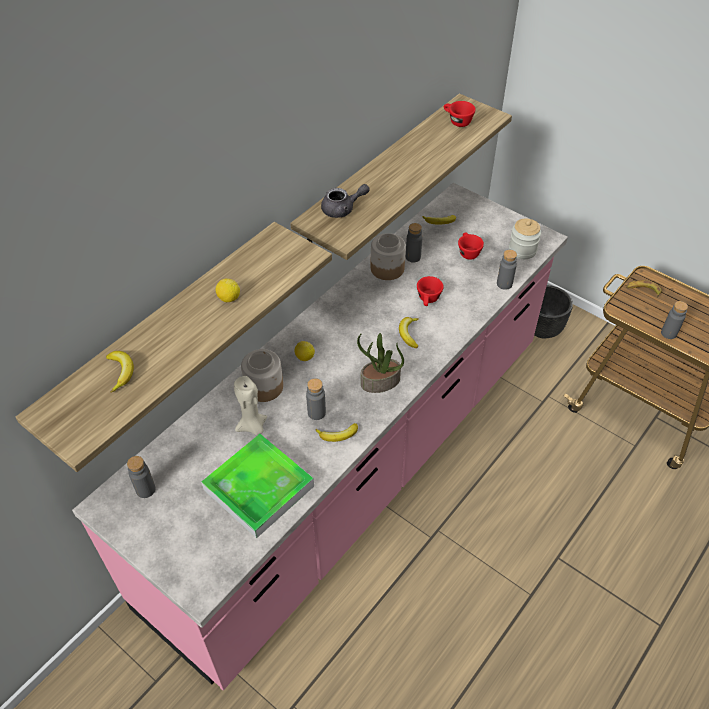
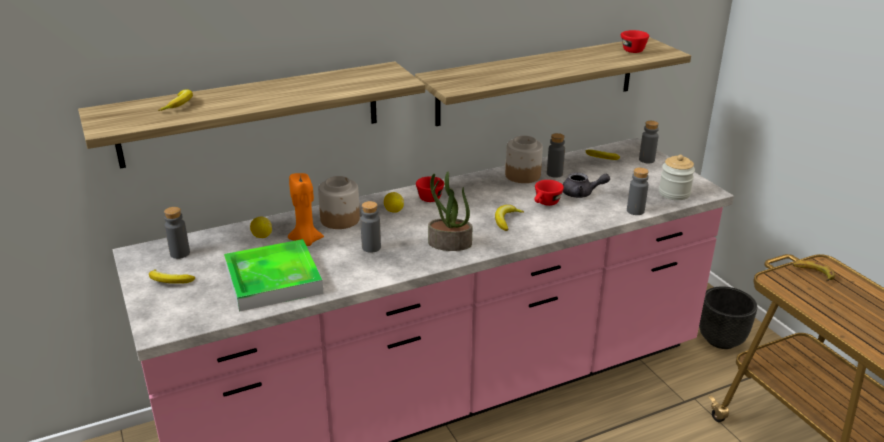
camera: 25 degrees right, 20 degrees down
lemon [215,279,240,302] -> lemon moved to [250,216,272,238]
beige candle [234,376,267,435] -> orange candle [288,173,324,246]
banana [315,423,358,442] -> banana moved to [149,270,195,284]
grey teapot [321,184,370,218] -> grey teapot moved to [563,172,610,198]
red cup [458,233,484,260] -> red cup moved to [416,176,444,202]
grey bottle [661,301,688,339] -> grey bottle moved to [639,121,659,163]

